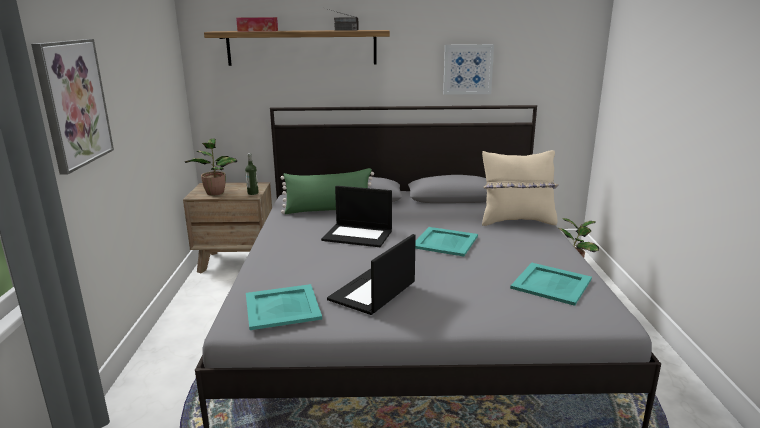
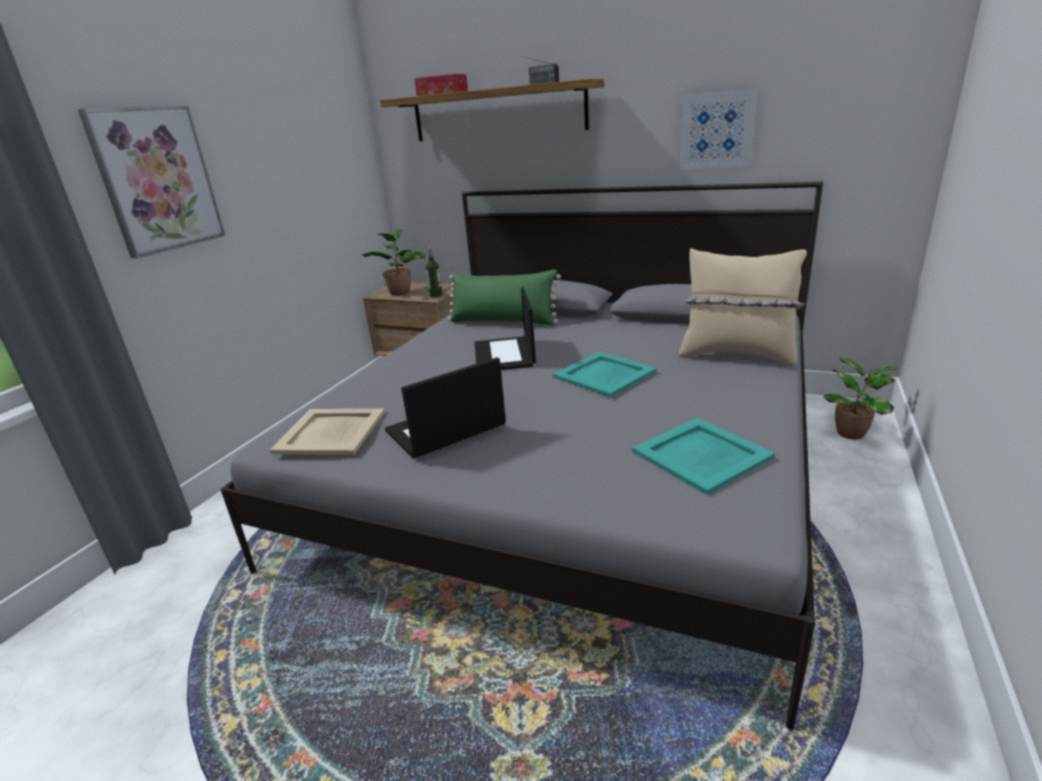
camera: 25 degrees right, 5 degrees up
turquoise tray [246,284,322,330] -> beige tray [270,409,385,454]
laptop [321,186,392,247] -> laptop turned 45 degrees clockwise [475,288,536,370]

